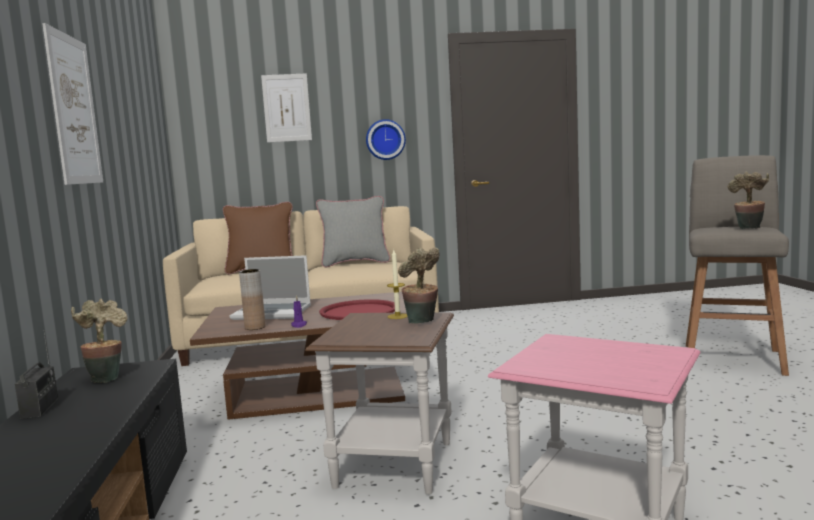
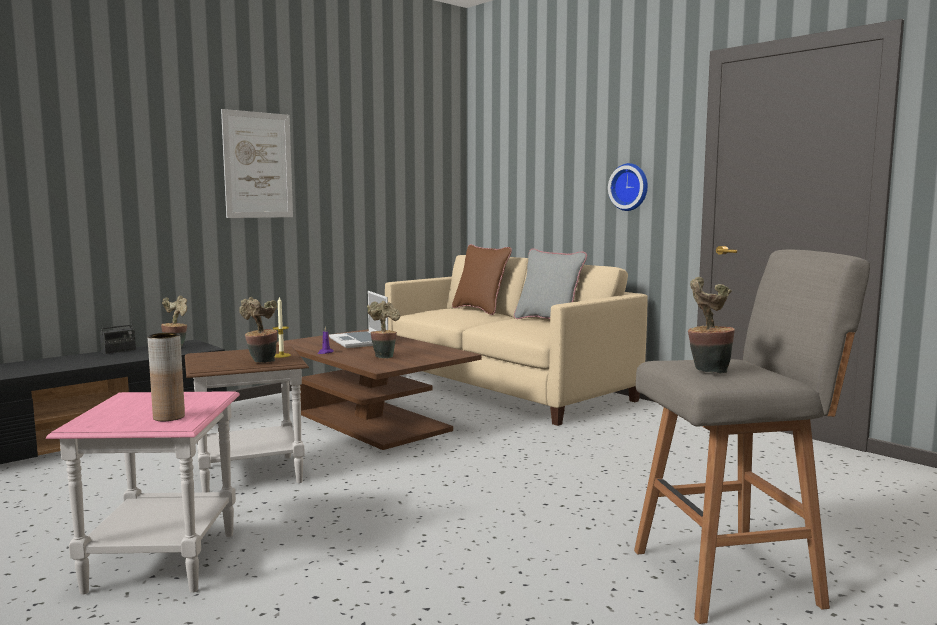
camera: 55 degrees right, 0 degrees up
brown vase [239,269,266,330] -> brown vase moved to [148,333,185,421]
picture [261,73,312,143] -> none
red tray [319,299,395,320] -> potted plant [367,301,400,359]

